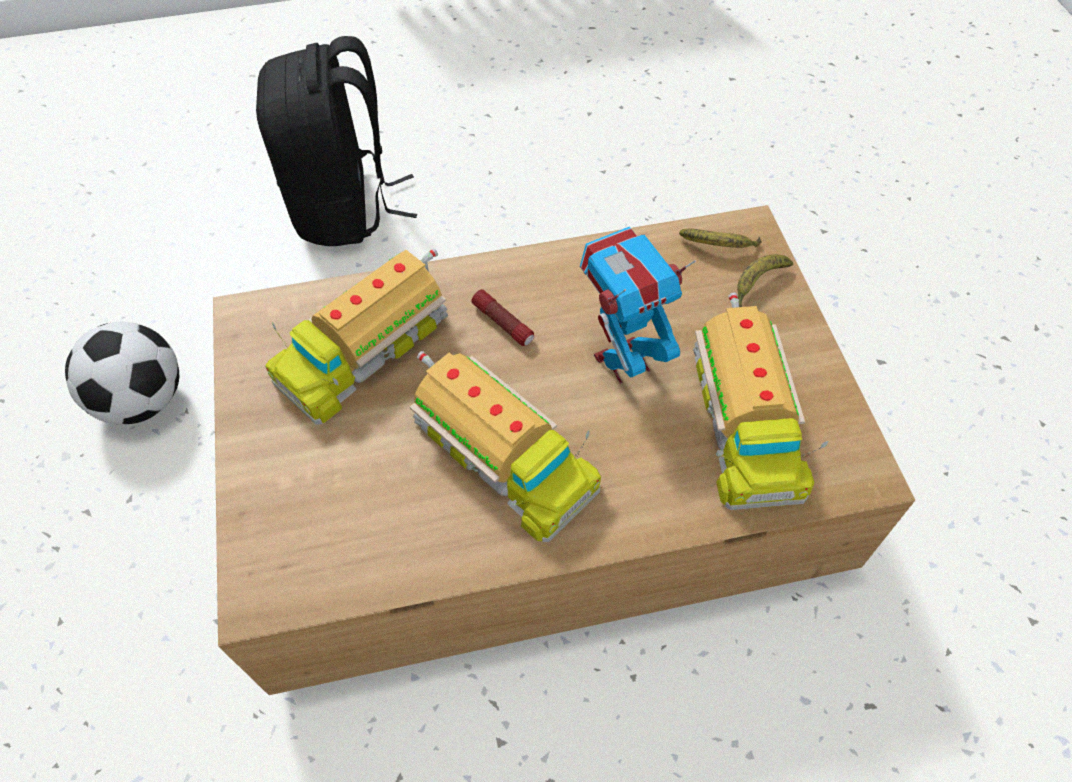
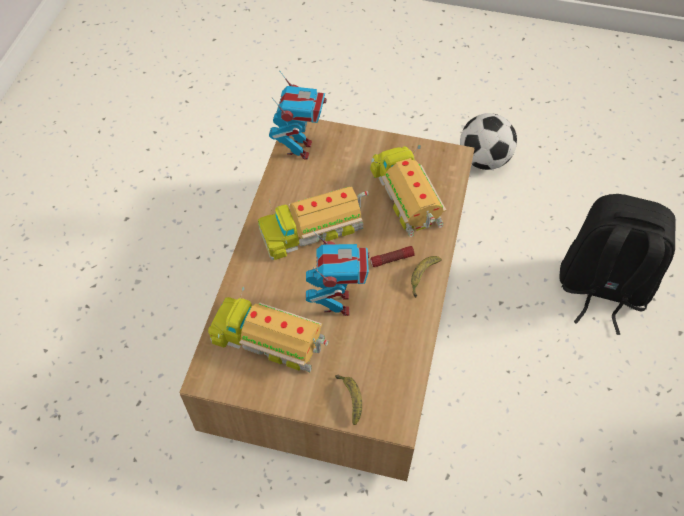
camera: 115 degrees right, 0 degrees up
banana [679,228,762,248] -> banana moved to [411,256,442,298]
none -> toy robot [269,70,327,160]

